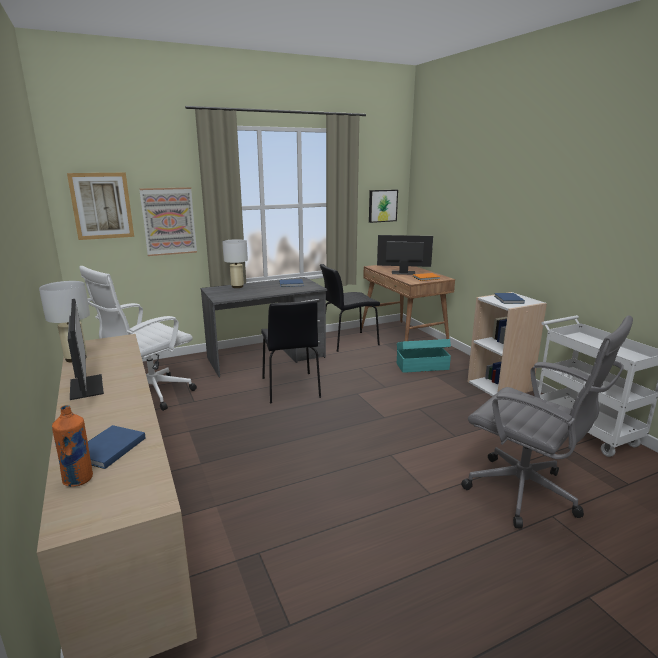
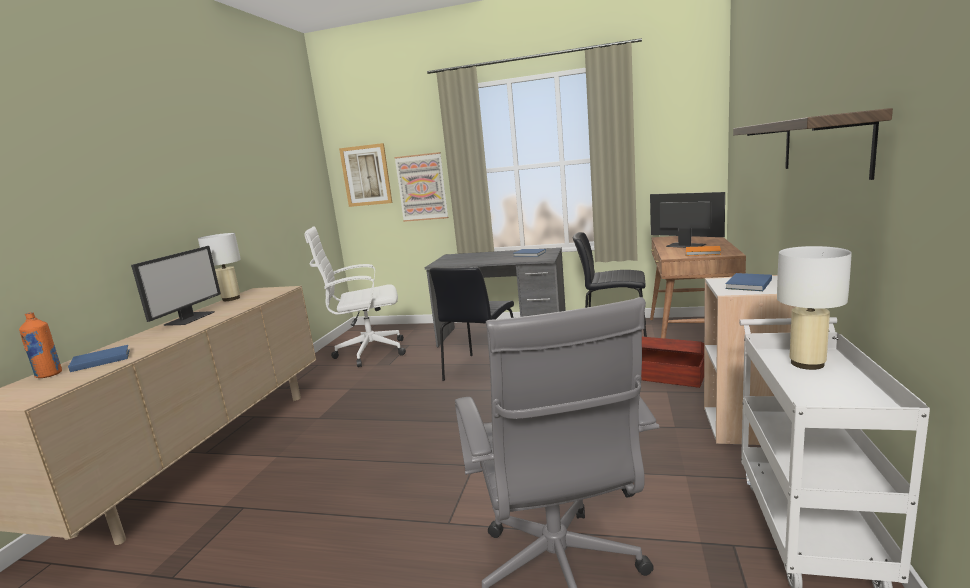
camera: 40 degrees right, 5 degrees down
white table lamp [222,239,248,288] -> white table lamp moved to [777,246,851,370]
picture [369,190,398,223] -> none
turquoise storage box [397,339,451,373] -> brown storage box [641,337,704,388]
none -> shelf [733,108,893,180]

